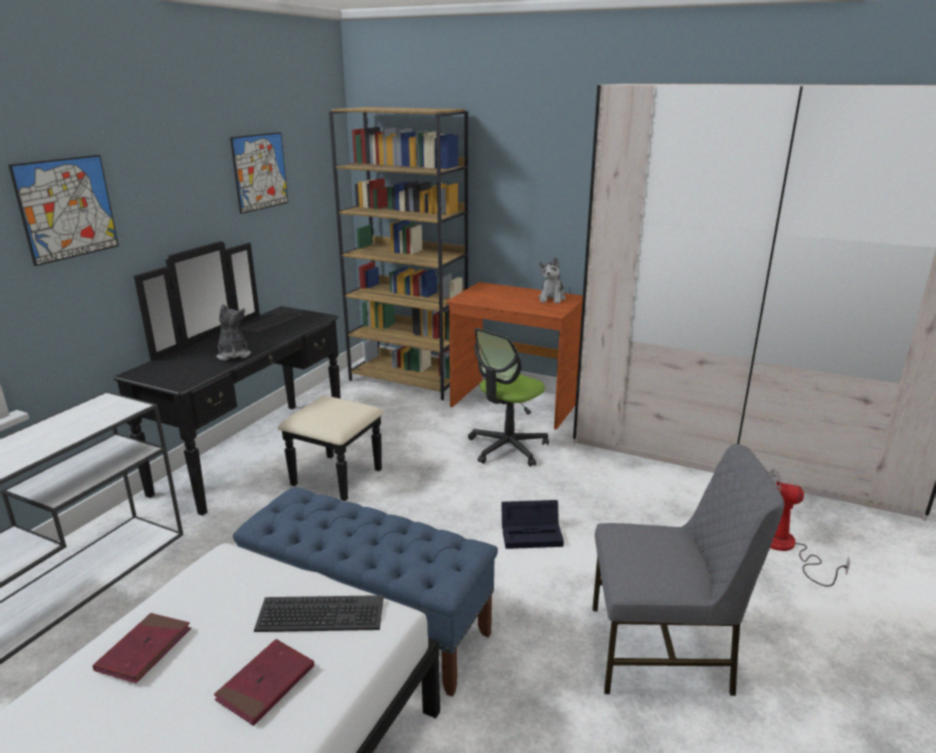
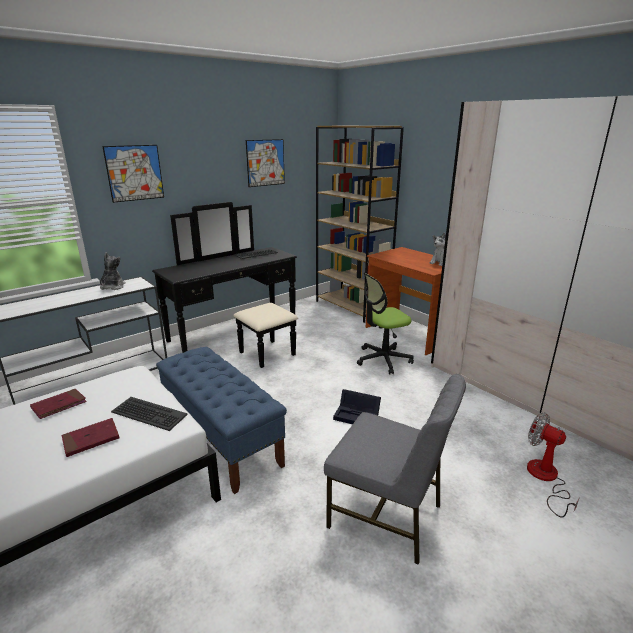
camera: 25 degrees right, 0 degrees up
plush toy [216,304,251,360] -> plush toy moved to [100,252,126,290]

